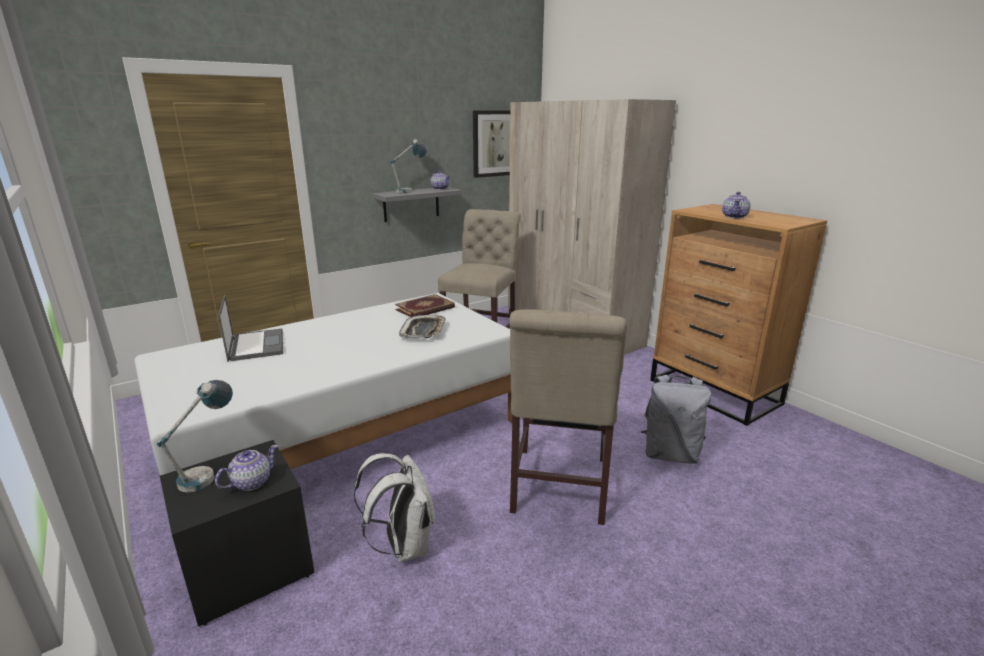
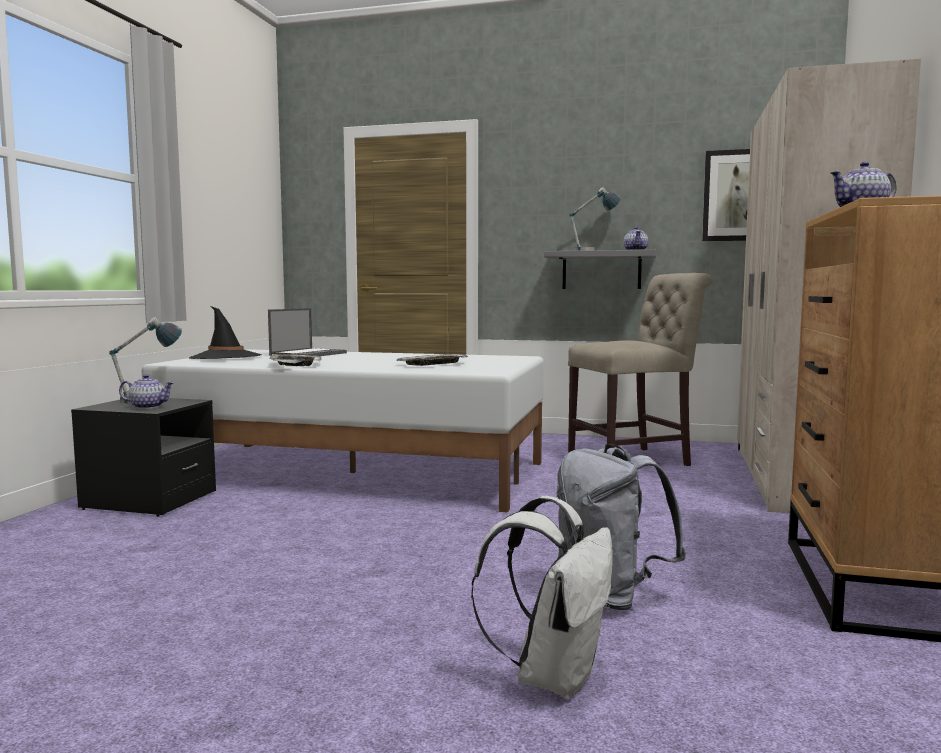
camera: 50 degrees right, 15 degrees down
white backpack [354,453,435,562] -> white backpack moved to [471,496,613,698]
book [395,294,455,317] -> none
beige chair [509,309,627,525] -> none
none -> black hat [189,306,262,359]
none -> tray [270,354,322,366]

